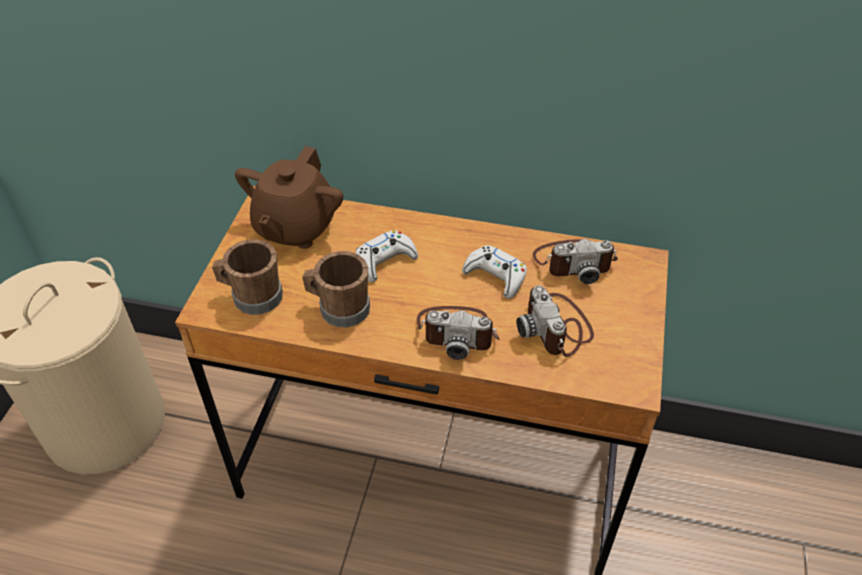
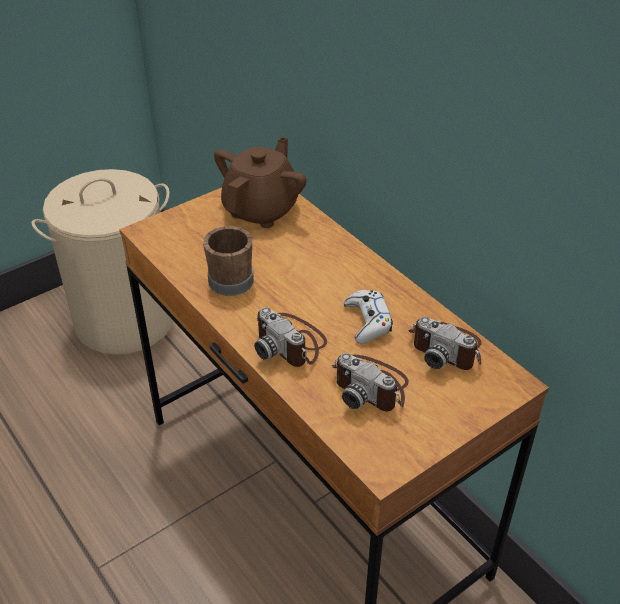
camera: 40 degrees right, 5 degrees down
brown mug [212,239,283,315] -> none
brown teapot [235,146,343,249] -> brown teapot turned 150 degrees clockwise [214,137,307,228]
white game controller [355,230,418,283] -> none
camera [517,285,594,357] -> camera turned 75 degrees counterclockwise [332,353,409,411]

